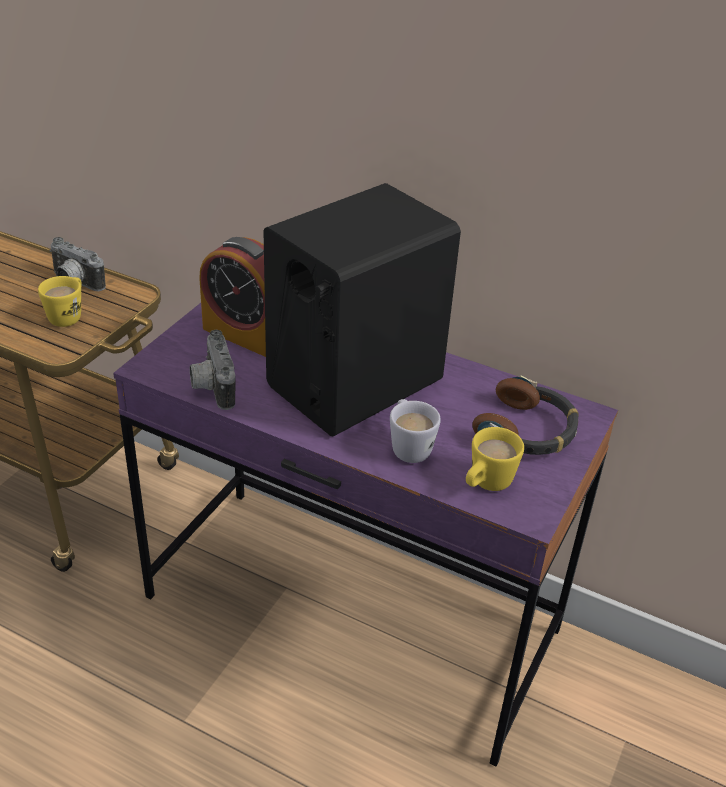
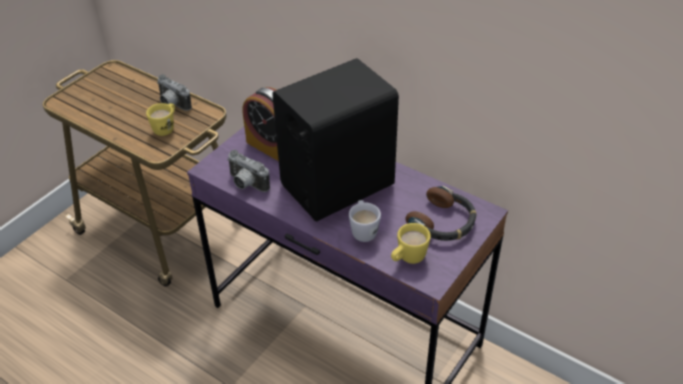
camera: 10 degrees right, 5 degrees up
camera [190,330,236,410] -> camera turned 45 degrees counterclockwise [227,150,270,192]

